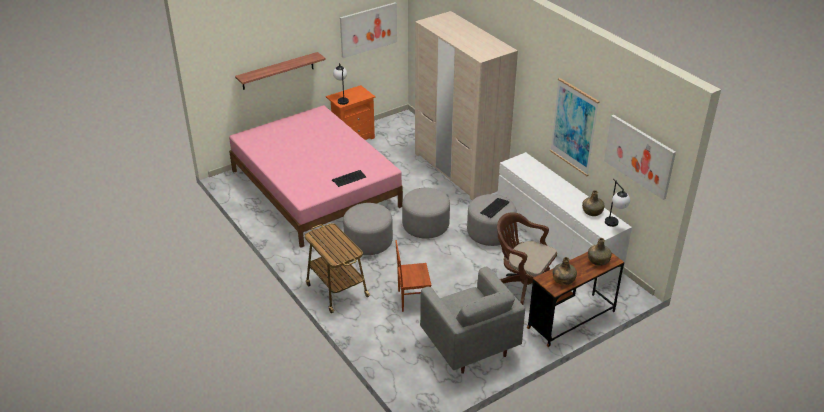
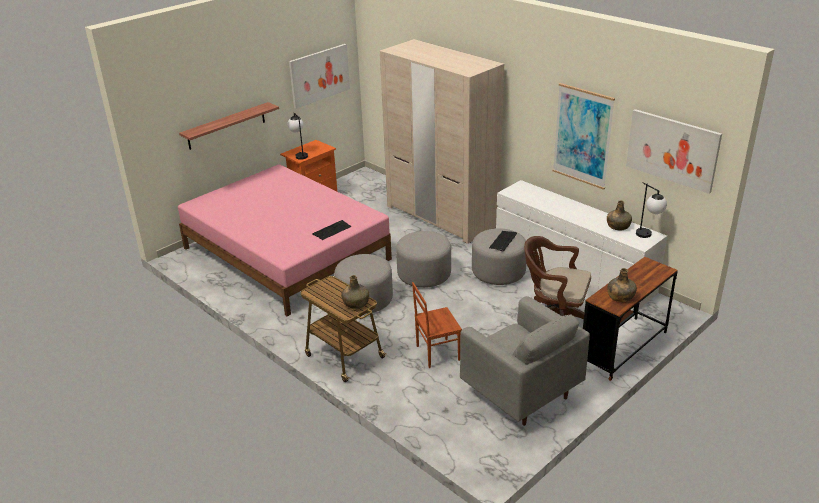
camera: 10 degrees left, 5 degrees down
green bottle [588,238,612,266] -> green bottle moved to [341,275,369,309]

